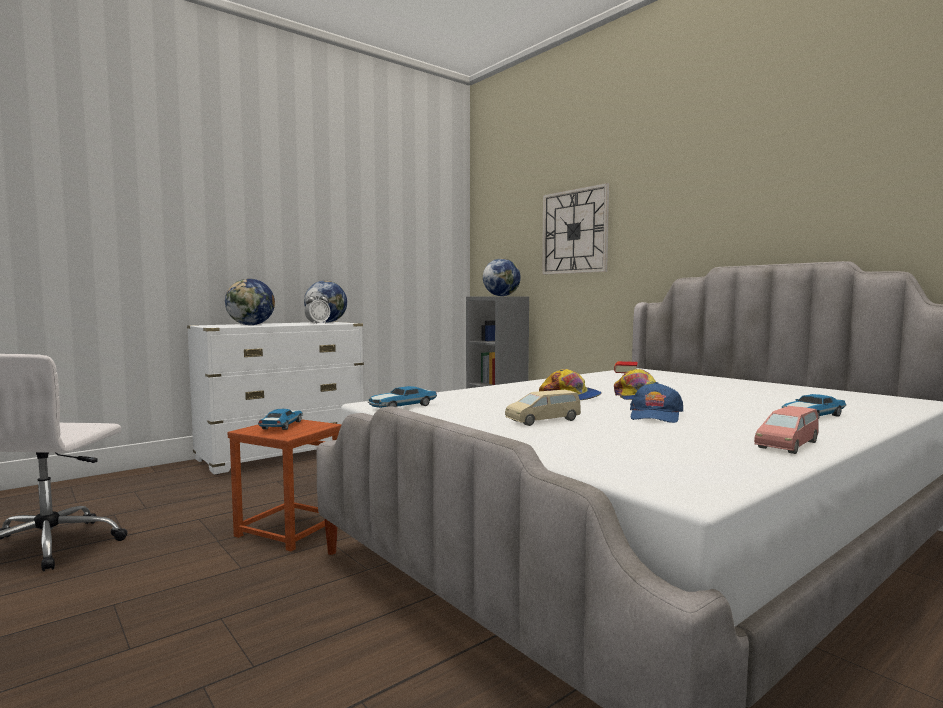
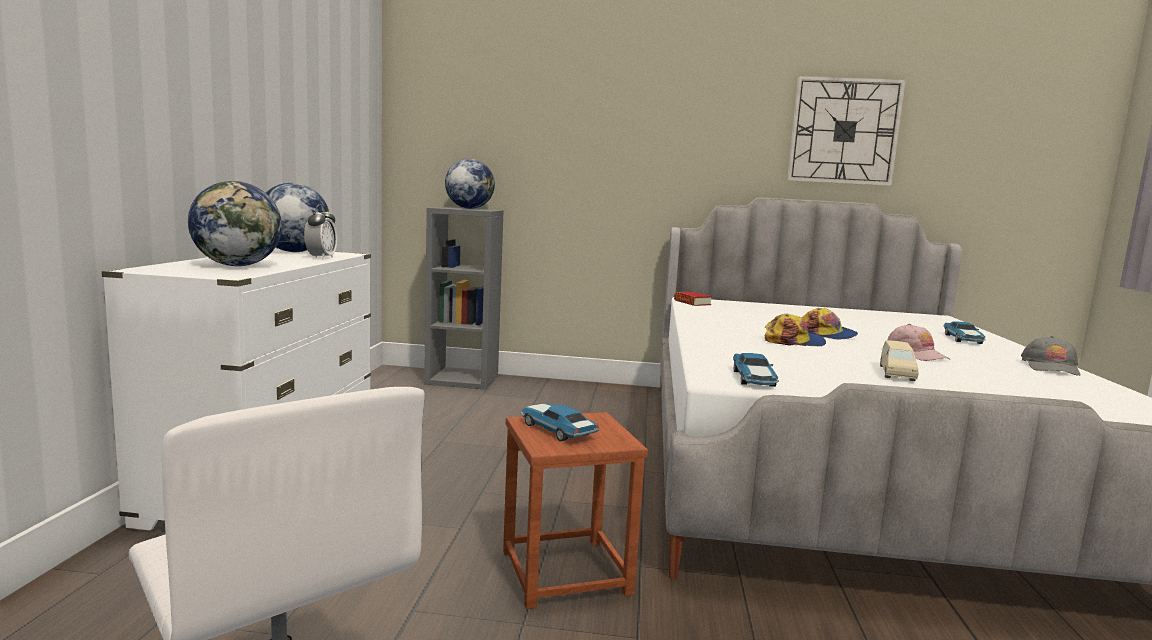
camera: 45 degrees left, 5 degrees up
wall clock [542,183,609,275] -> wall clock moved to [787,76,906,186]
blue cap [630,382,683,423] -> pink cap [887,324,950,361]
pink toy car [754,406,819,454] -> grey cap [1021,336,1081,376]

